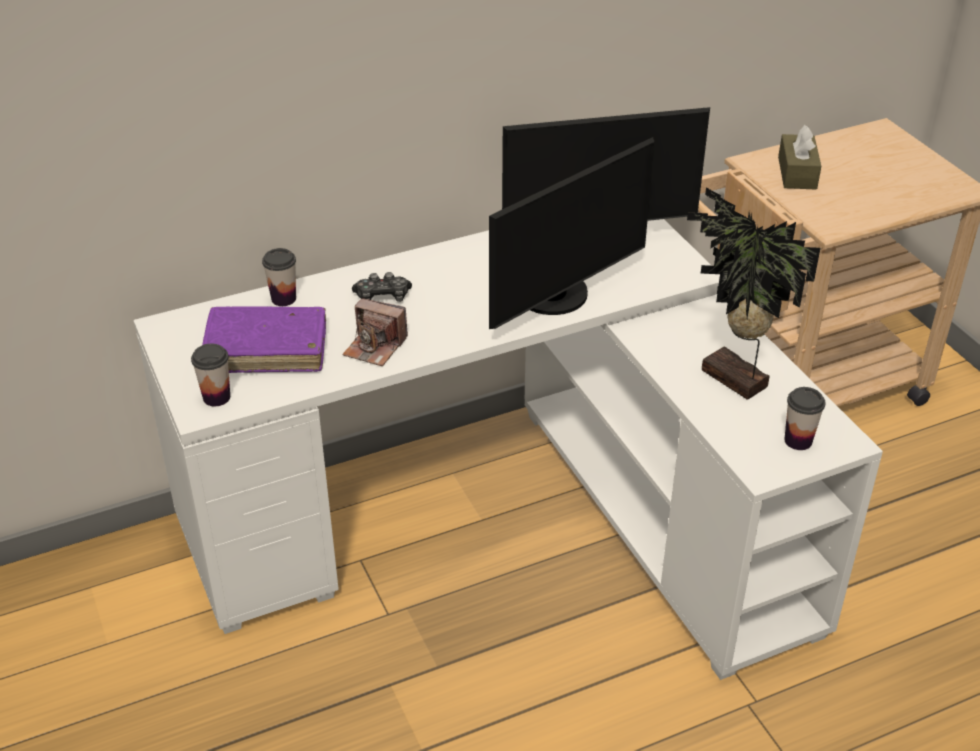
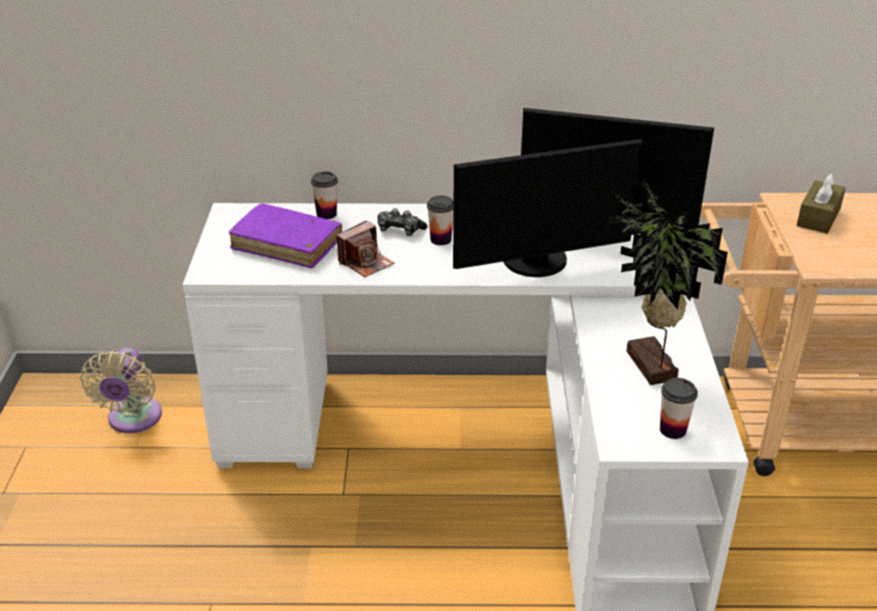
camera: 25 degrees right, 5 degrees down
cup [191,344,230,406] -> cup moved to [427,195,454,245]
camera [342,298,408,366] -> camera turned 90 degrees counterclockwise [336,220,394,277]
none -> beige fan [80,348,162,433]

